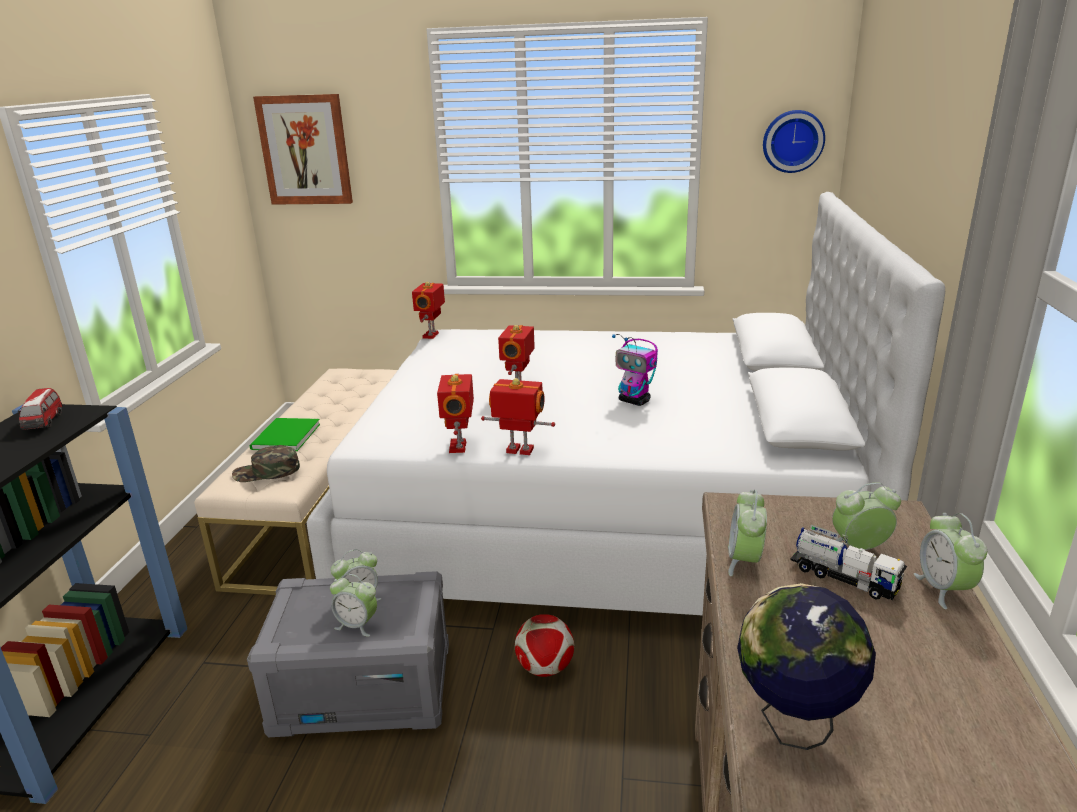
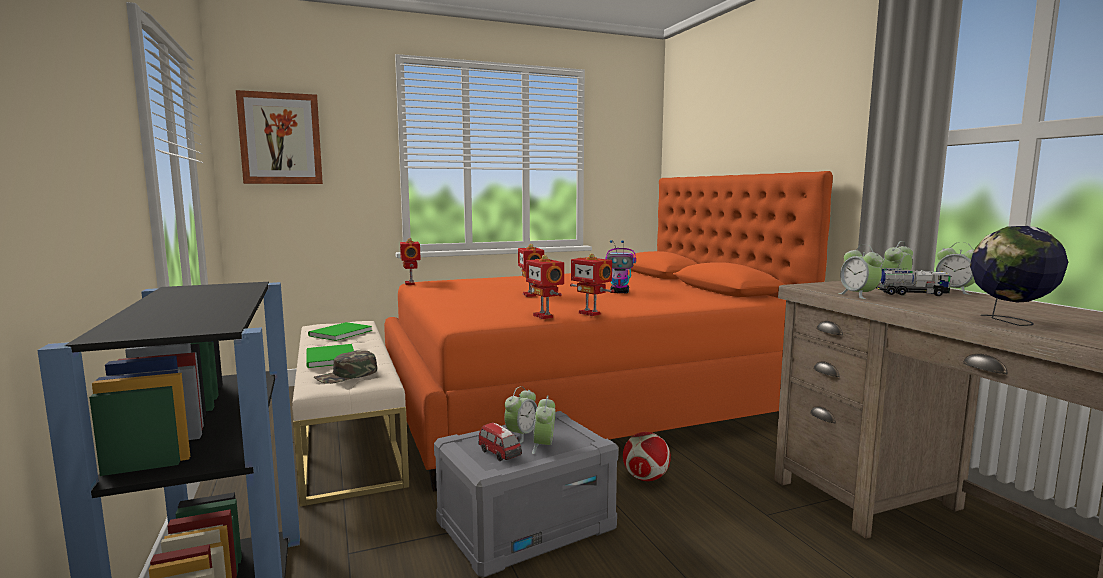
camera: 30 degrees left, 15 degrees down
toy car [17,388,63,430] -> toy car moved to [478,422,522,461]
white bed [306,192,945,615] -> orange bed [384,171,833,491]
alarm clock [330,574,377,637] -> alarm clock turned 105 degrees clockwise [532,395,555,454]
toy robot [481,378,555,455] -> toy robot turned 120 degrees counterclockwise [570,253,615,316]
wall clock [763,110,825,173] -> none
none -> green book [308,322,372,341]

